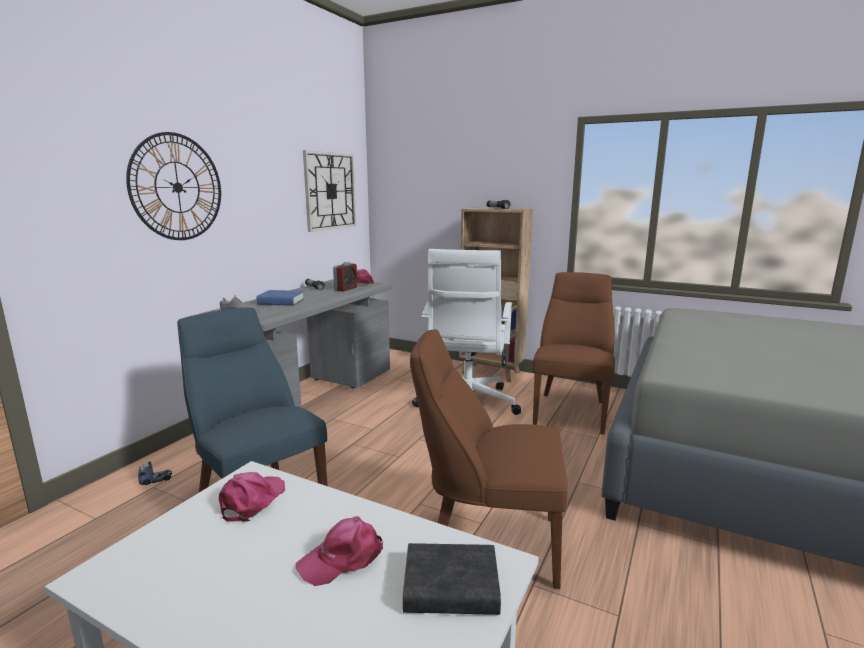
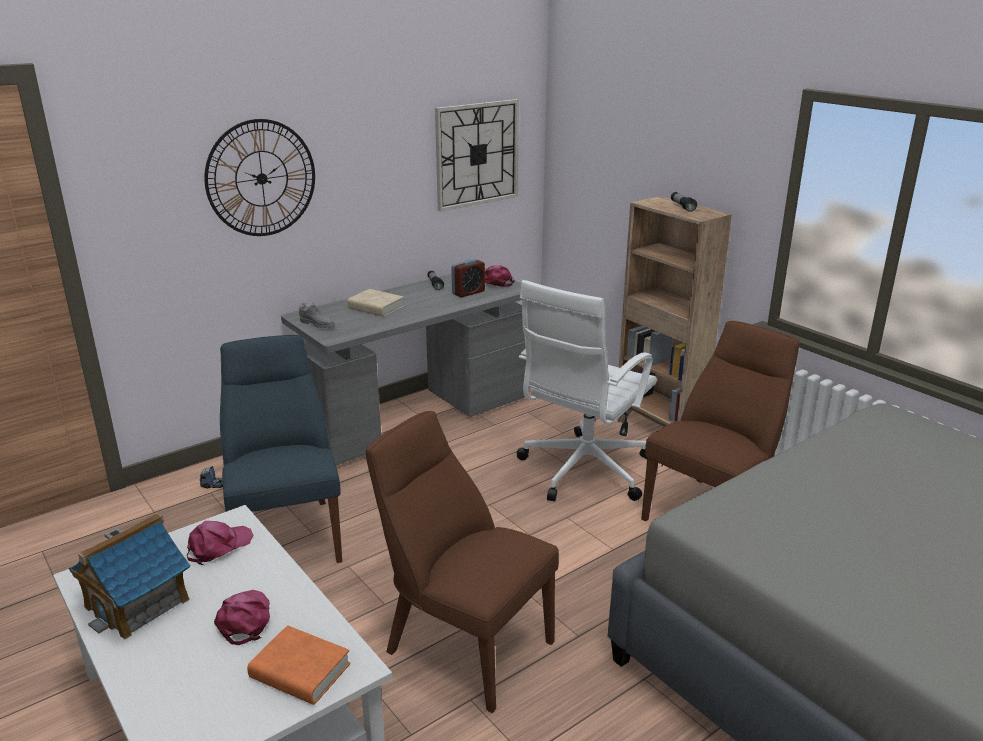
camera: 25 degrees right, 10 degrees up
blue book [256,290,304,306] -> beige book [347,289,404,317]
pink cap [296,516,383,586] -> pink cap turned 90 degrees clockwise [214,590,270,645]
black book [403,543,501,615] -> orange book [247,625,351,705]
none -> toy house [69,513,190,639]

